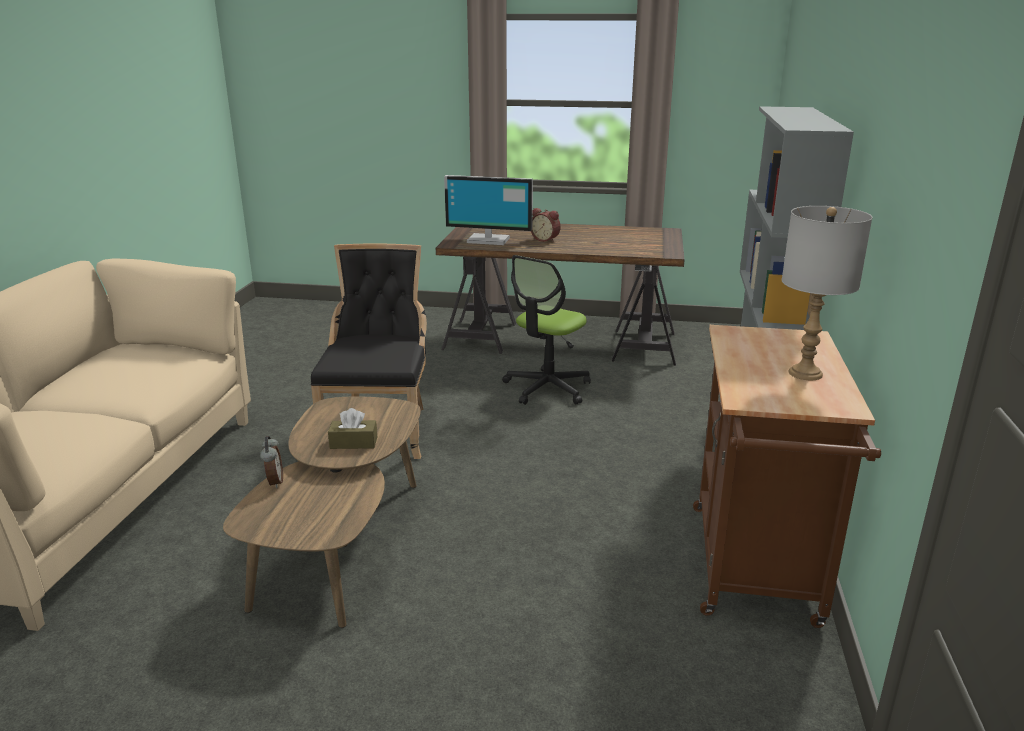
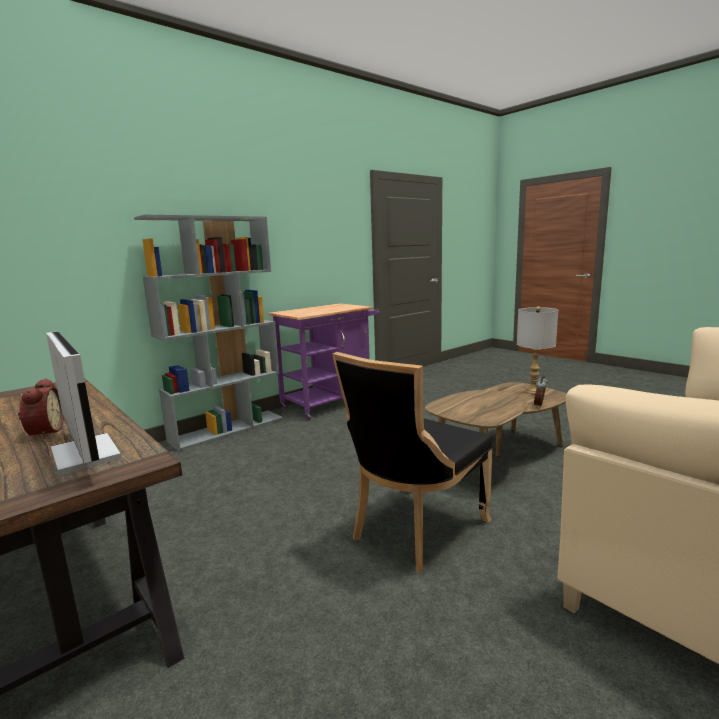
camera: 140 degrees left, 10 degrees down
brown tissue box [328,408,377,449] -> none
office chair [502,255,591,405] -> none
brown cart [693,325,881,628] -> purple cart [268,303,380,421]
grey table lamp [782,206,873,380] -> grey table lamp moved to [517,306,558,394]

